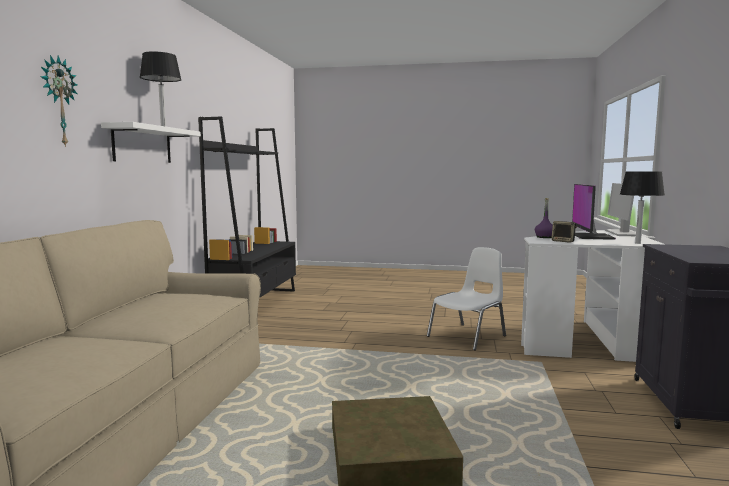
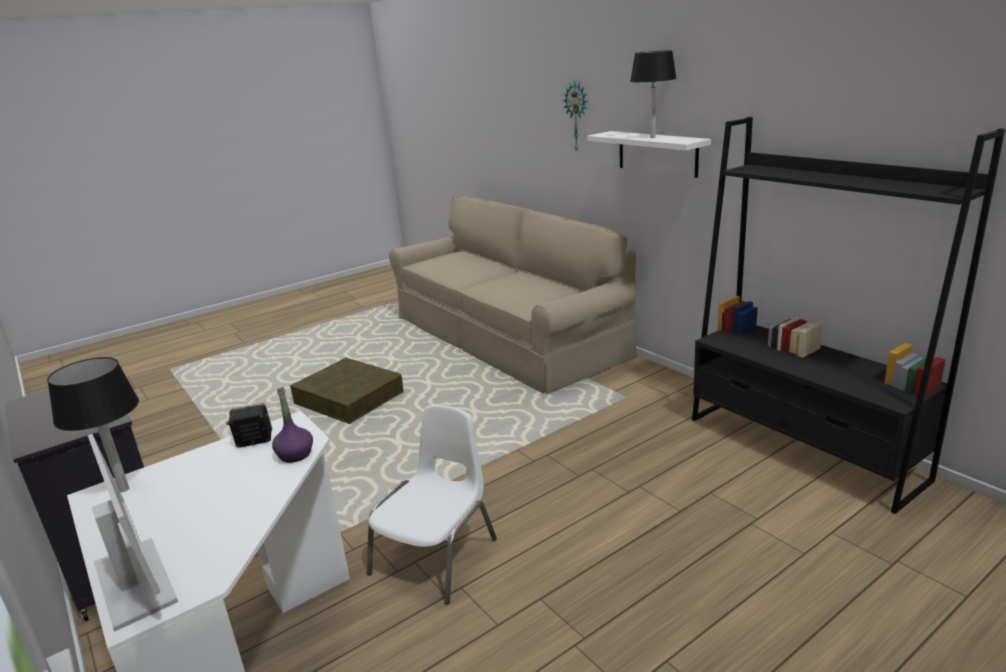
camera: 135 degrees right, 15 degrees up
white chair [427,247,506,350] -> white chair turned 150 degrees counterclockwise [367,405,497,604]
monitor [572,184,616,240] -> none

